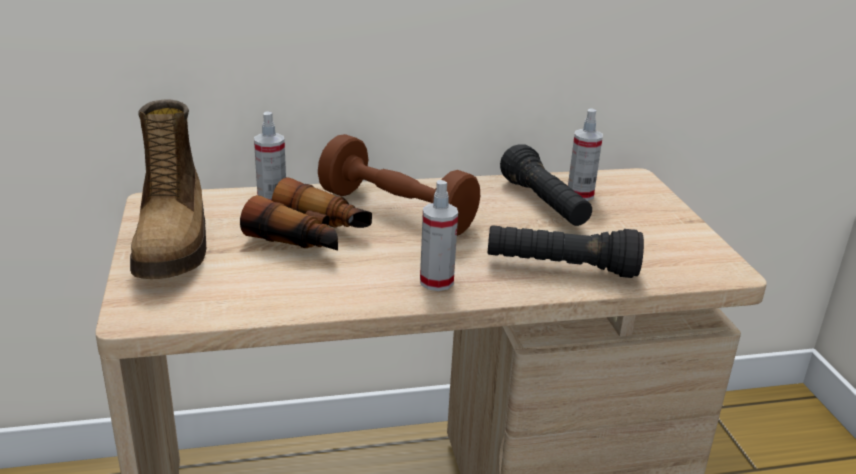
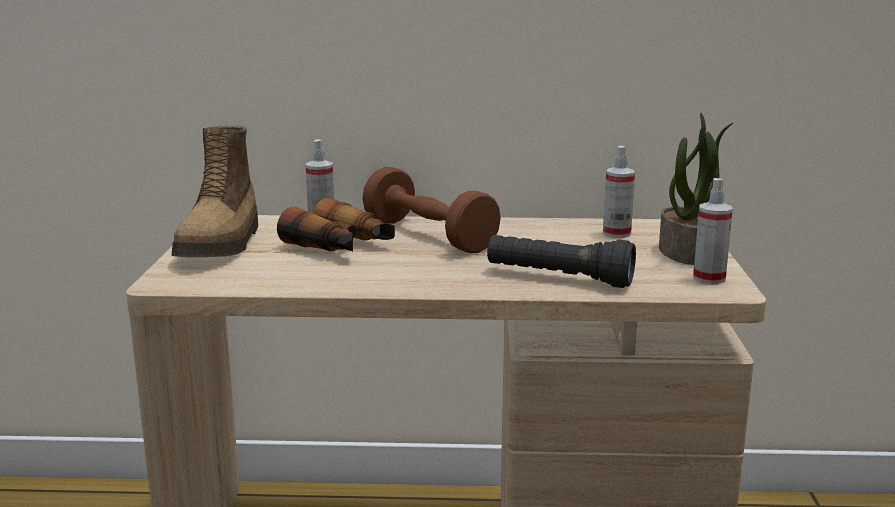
camera: 15 degrees right, 10 degrees down
spray bottle [420,180,458,291] -> spray bottle moved to [693,178,733,284]
black flashlight [500,144,592,226] -> none
none -> potted plant [659,112,733,265]

